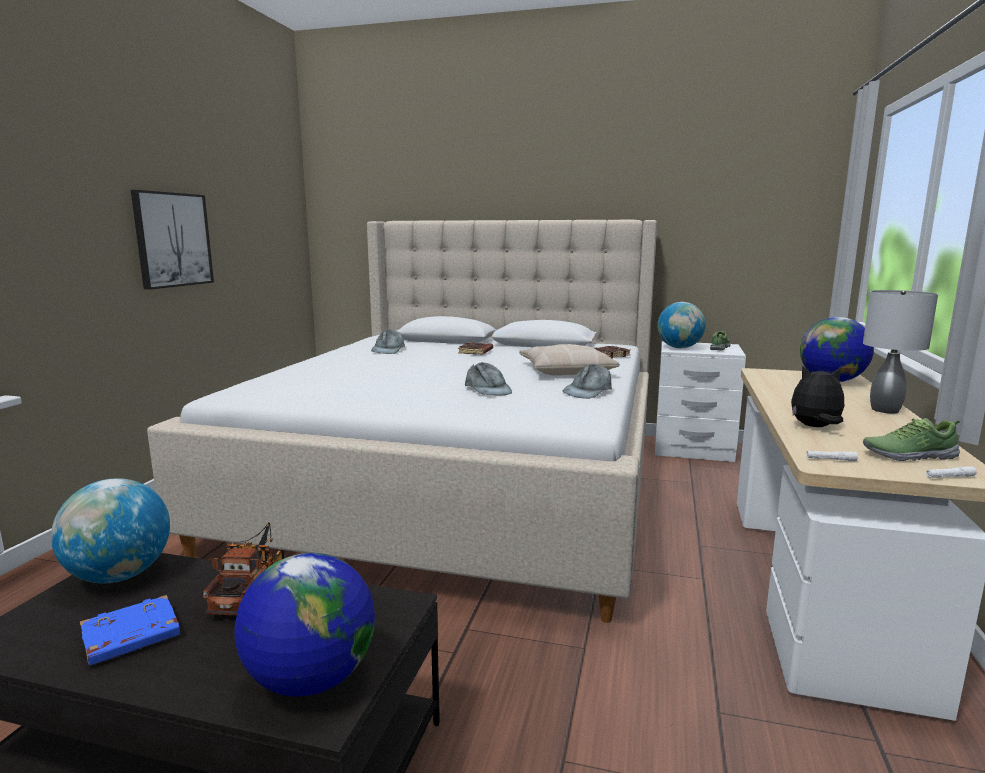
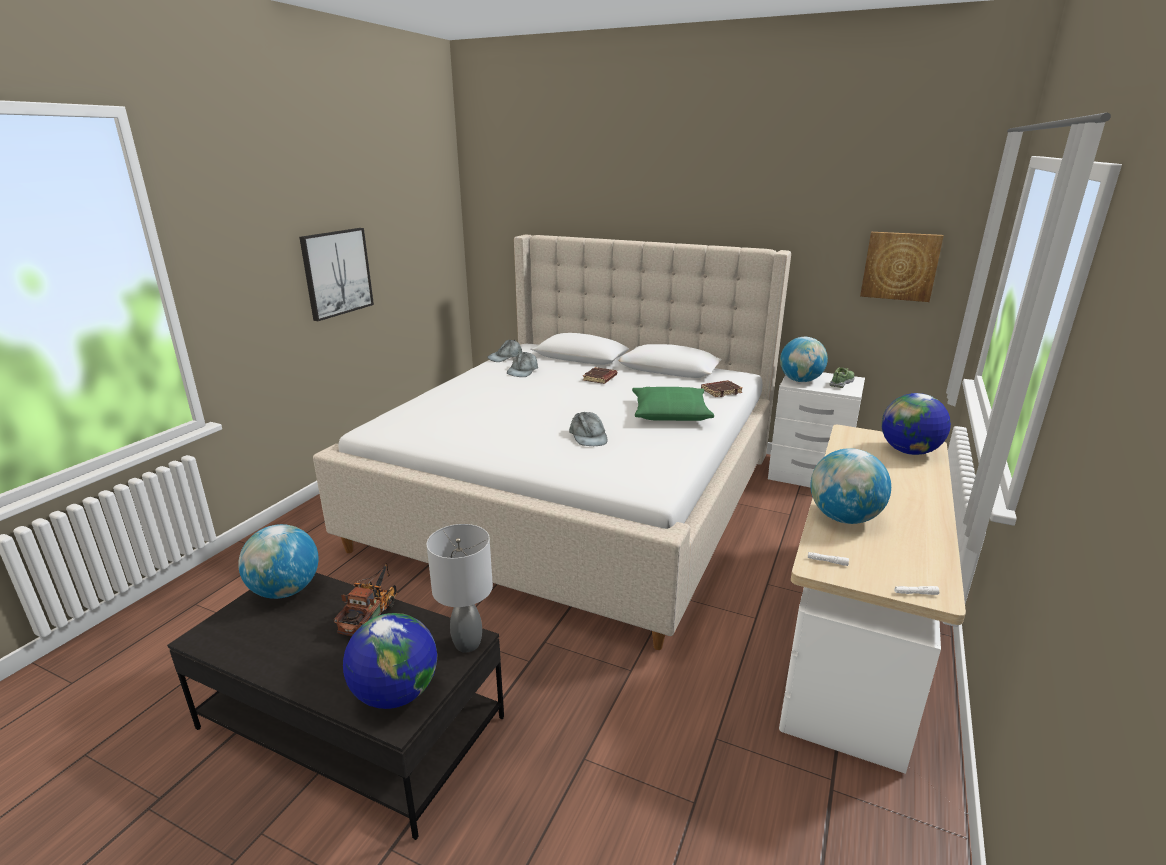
camera: 10 degrees right, 10 degrees up
blue book [80,595,180,666] -> none
beige pillow [519,344,620,375] -> green pillow [632,387,714,421]
grey cap [562,364,612,399] -> grey cap moved to [487,340,522,362]
plush toy [791,366,844,427] -> globe [810,448,891,524]
grey table lamp [863,290,938,413] -> grey table lamp moved to [427,524,493,653]
shoe [863,418,960,461] -> none
none -> picture [860,232,944,302]

